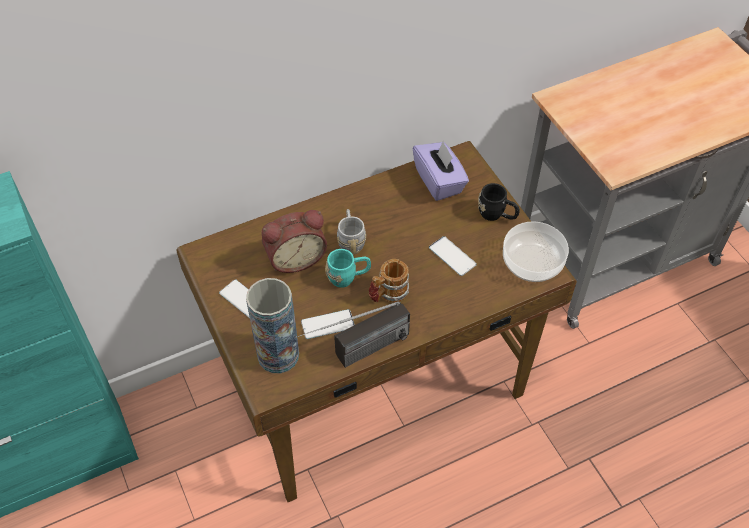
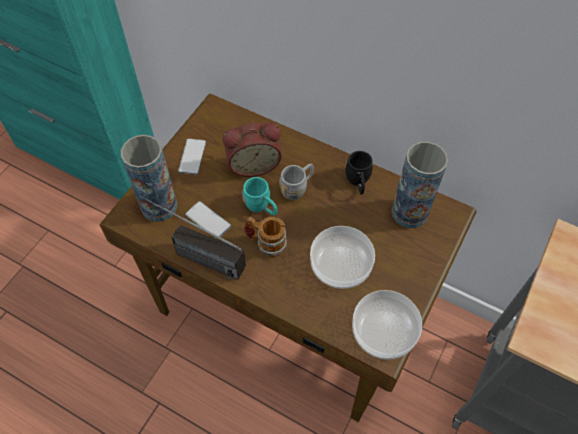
camera: 55 degrees right, 5 degrees up
alarm clock [262,210,327,273] -> alarm clock turned 45 degrees counterclockwise [222,123,282,177]
purple tissue box [413,141,469,201] -> vase [392,142,448,228]
phone [429,236,477,276] -> bowl [310,226,375,289]
black mug [478,183,520,221] -> black mug moved to [345,151,373,195]

